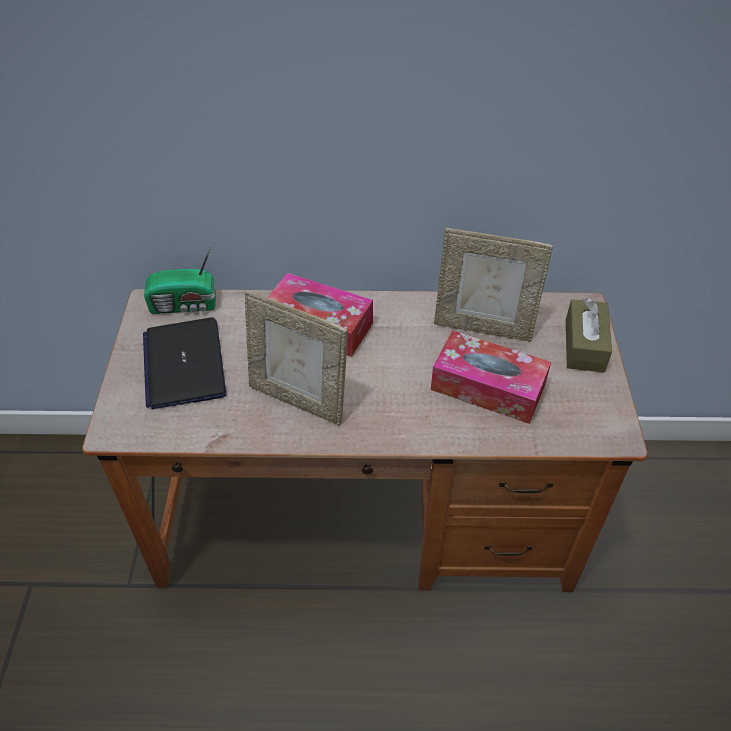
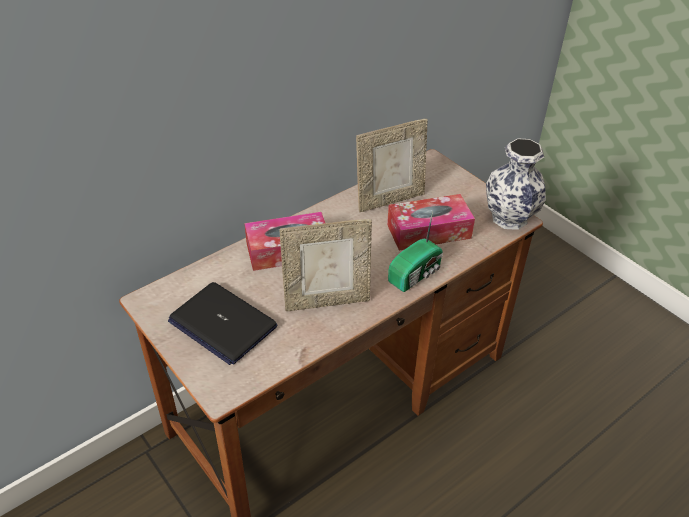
camera: 40 degrees left, 5 degrees down
radio [144,242,216,314] -> radio moved to [388,211,443,292]
brown tissue box [566,298,612,373] -> none
none -> vase [486,138,546,230]

